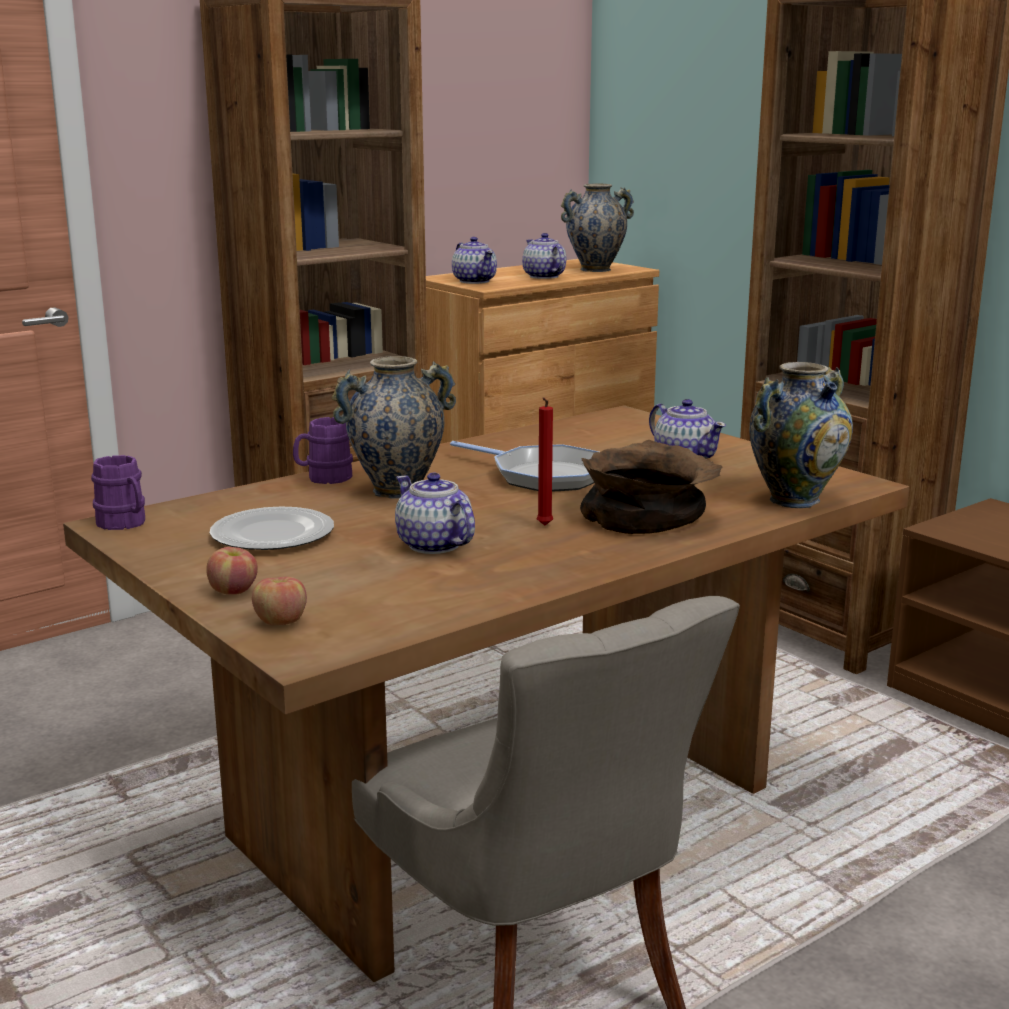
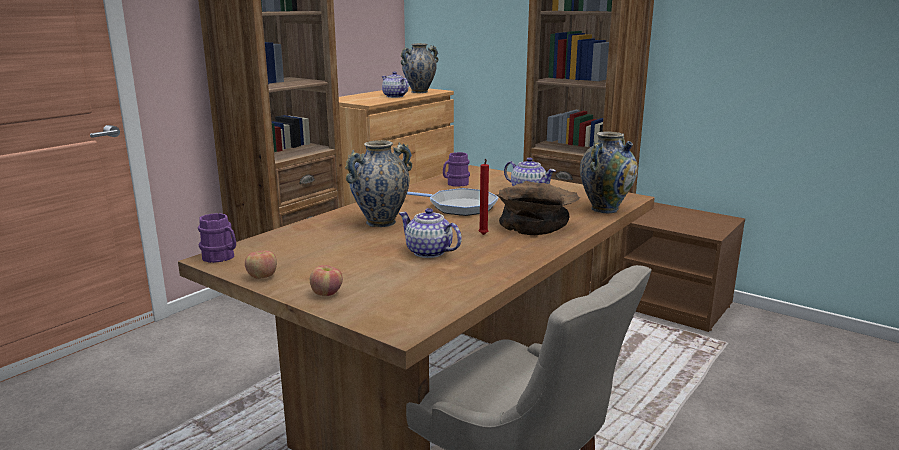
camera: 15 degrees left, 0 degrees up
plate [210,506,334,550] -> none
apple [252,577,307,625] -> apple moved to [245,251,277,279]
purple mug [293,417,353,484] -> purple mug moved to [443,152,470,187]
teapot [452,237,497,284] -> none

